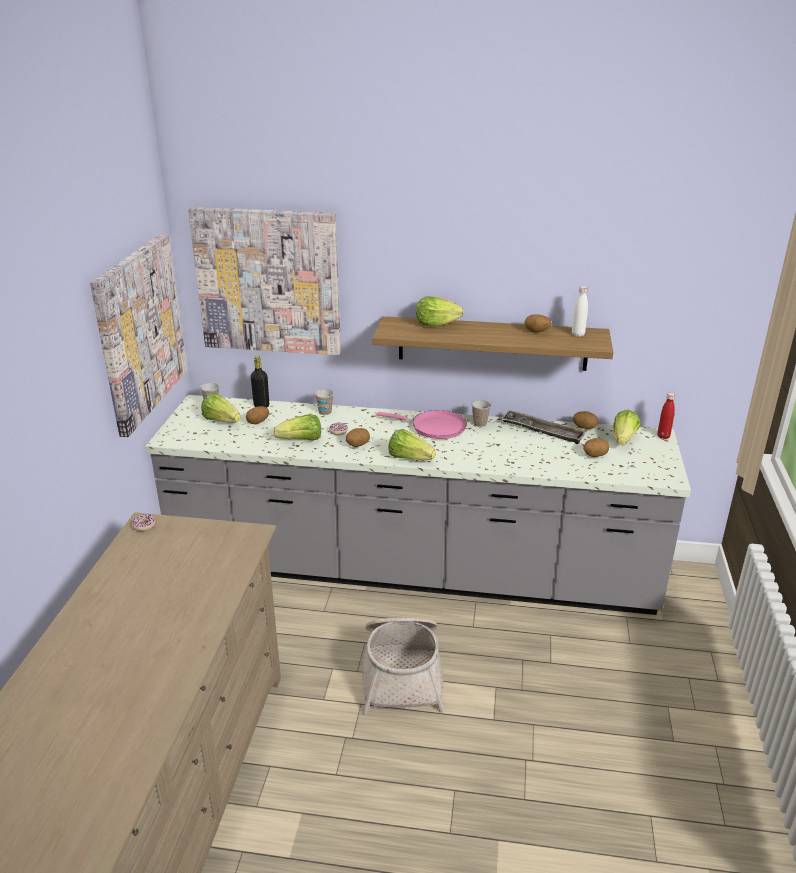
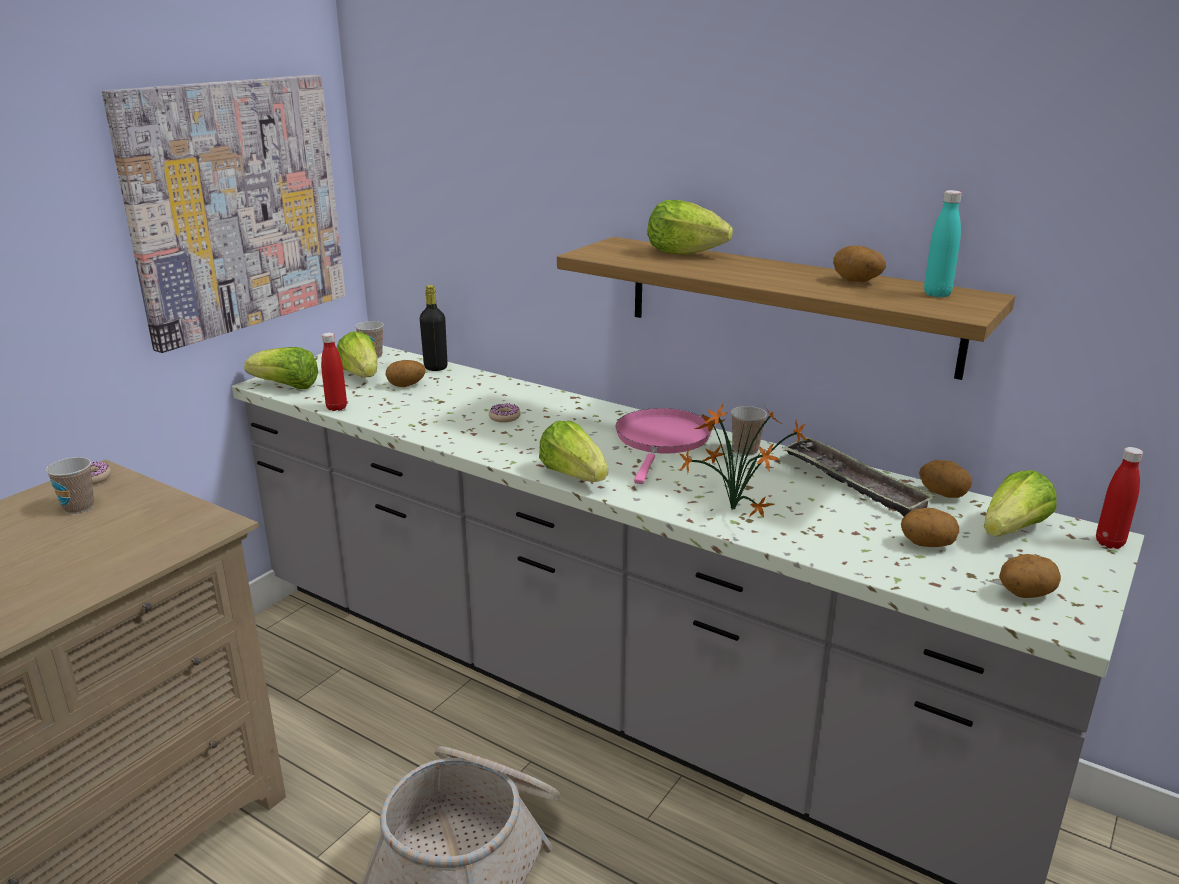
camera: 25 degrees right, 5 degrees down
picture [188,207,341,355] -> none
lettuce [274,414,321,441] -> lettuce moved to [244,347,318,389]
cup [315,389,334,415] -> cup moved to [46,457,94,514]
potato [346,428,370,447] -> potato moved to [999,554,1061,598]
pink frying pan [377,410,467,439] -> pink frying pan turned 120 degrees counterclockwise [616,408,712,484]
white bottle [572,286,588,337] -> turquoise bottle [924,190,962,297]
none -> red bottle [321,333,347,411]
none -> potted plant [679,403,808,518]

